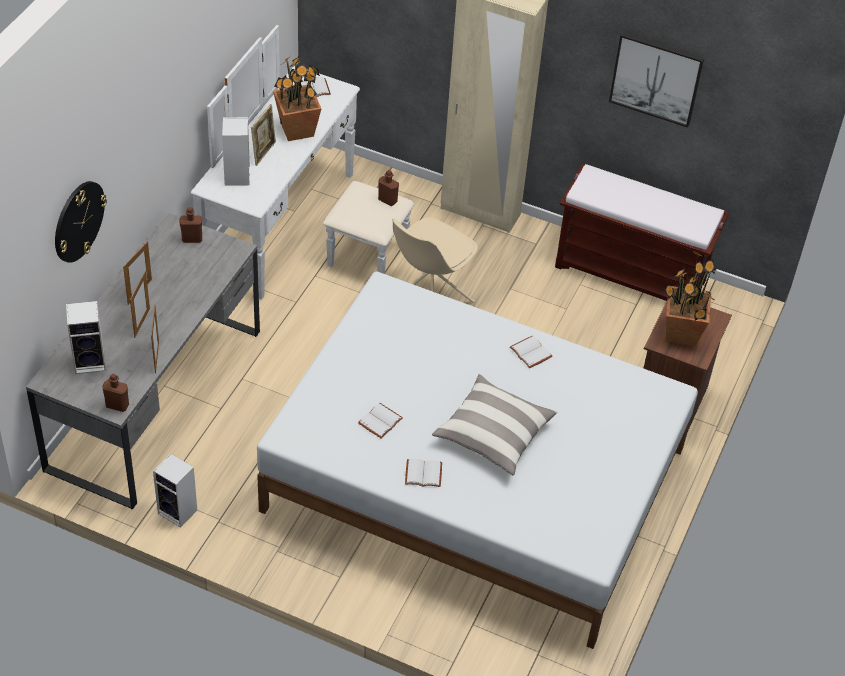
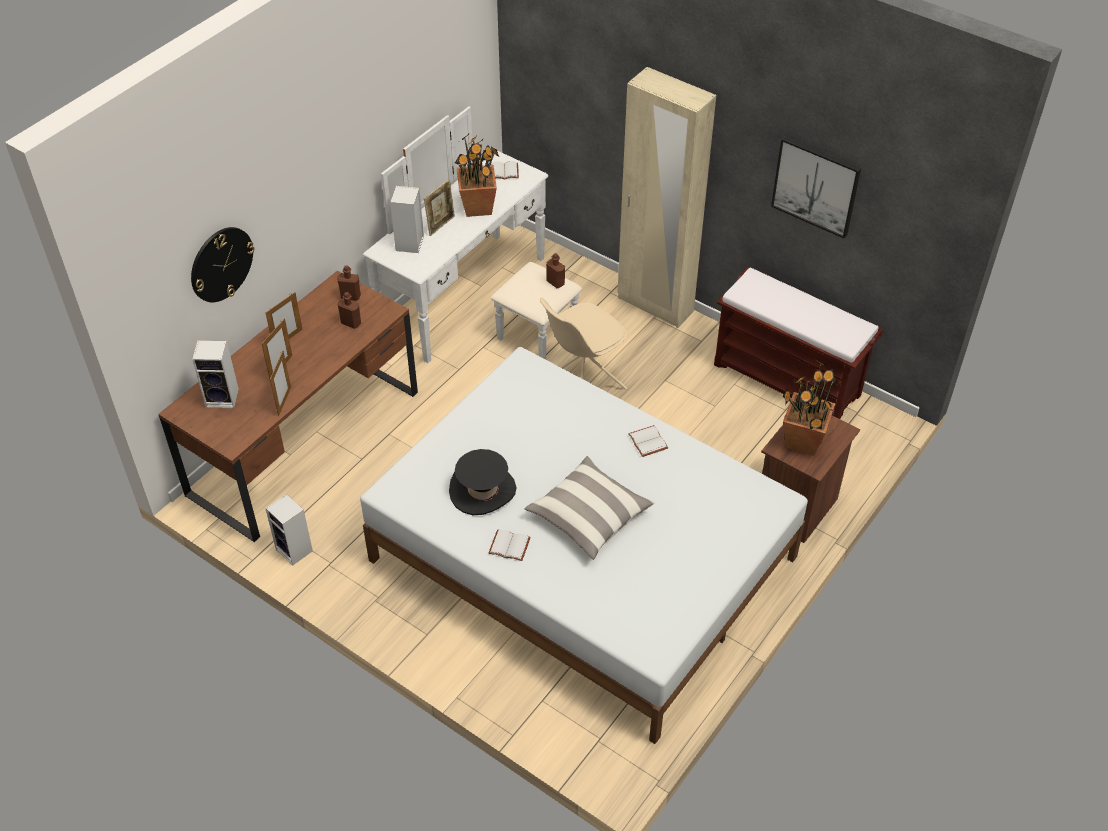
camera: 15 degrees right, 0 degrees up
grey desk [26,213,260,510] -> brown desk [158,271,418,542]
brown bottle [102,374,129,412] -> brown bottle moved to [338,292,361,329]
white book [358,403,403,439] -> black hat [449,449,516,515]

